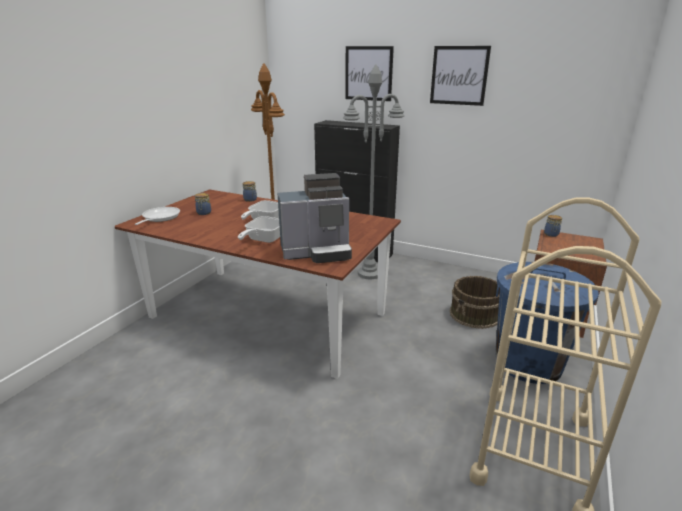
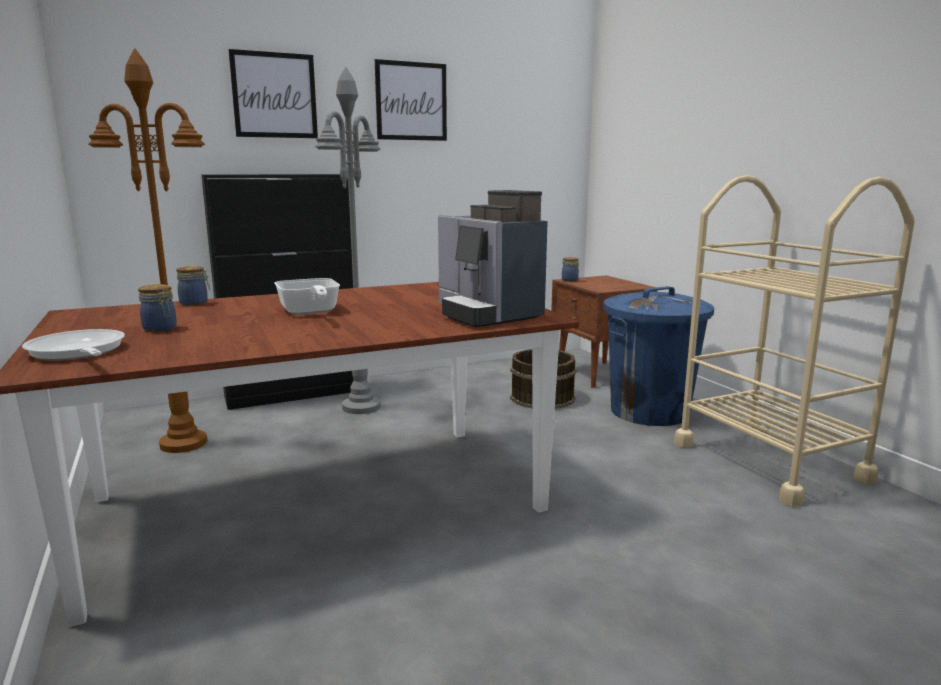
camera: 50 degrees left, 10 degrees down
frying pan [238,216,280,243] -> none
coffee machine [277,173,352,263] -> coffee machine turned 120 degrees clockwise [438,190,548,328]

